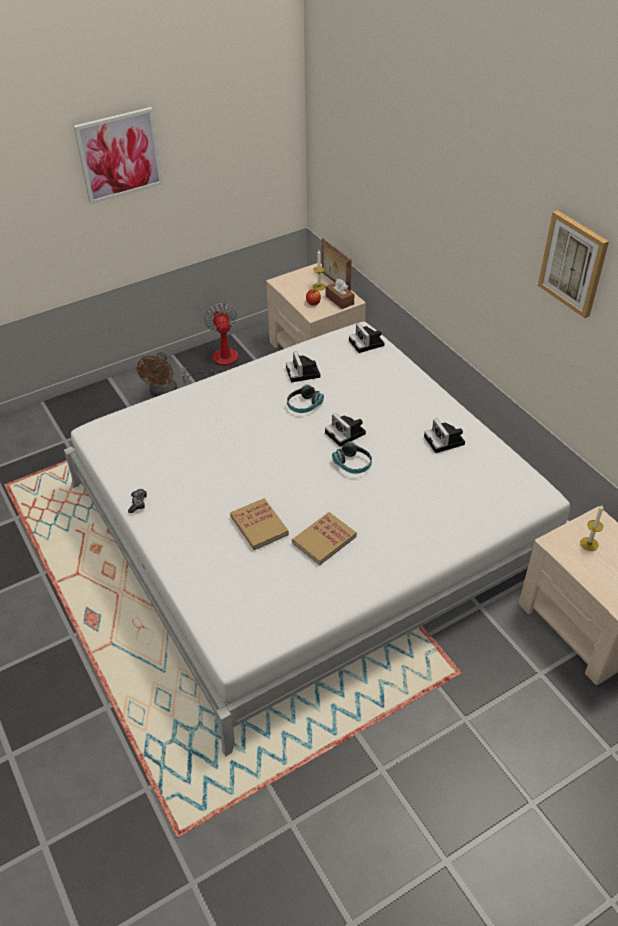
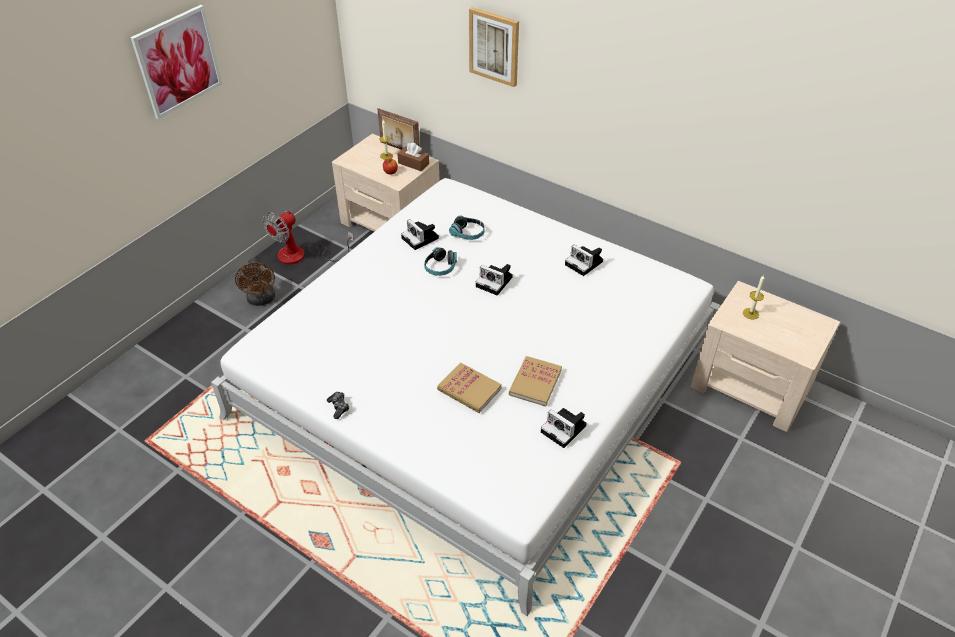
camera: 25 degrees left, 0 degrees up
fan [179,303,238,383] -> fan turned 105 degrees counterclockwise [262,211,354,265]
headphones [332,442,372,474] -> headphones moved to [449,216,485,240]
camera [349,323,385,353] -> camera moved to [541,408,587,448]
picture [538,210,609,318] -> picture moved to [469,7,519,87]

